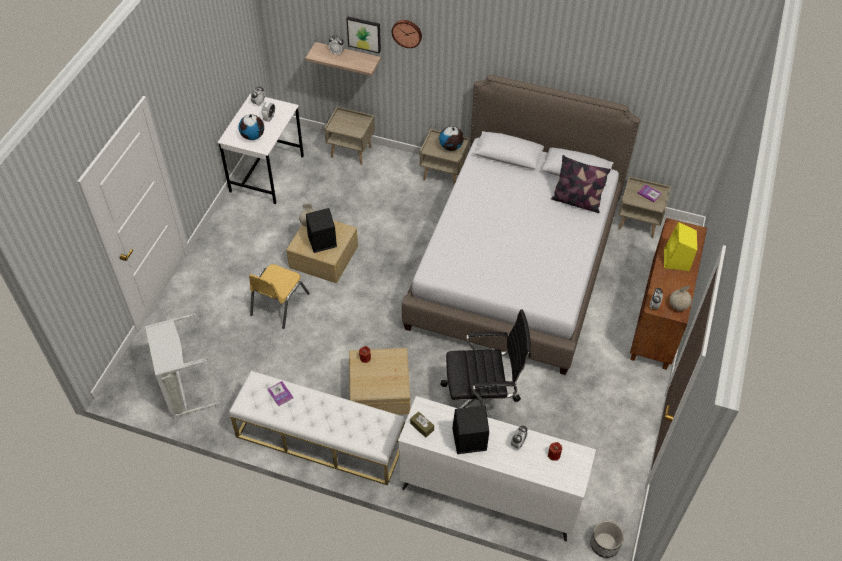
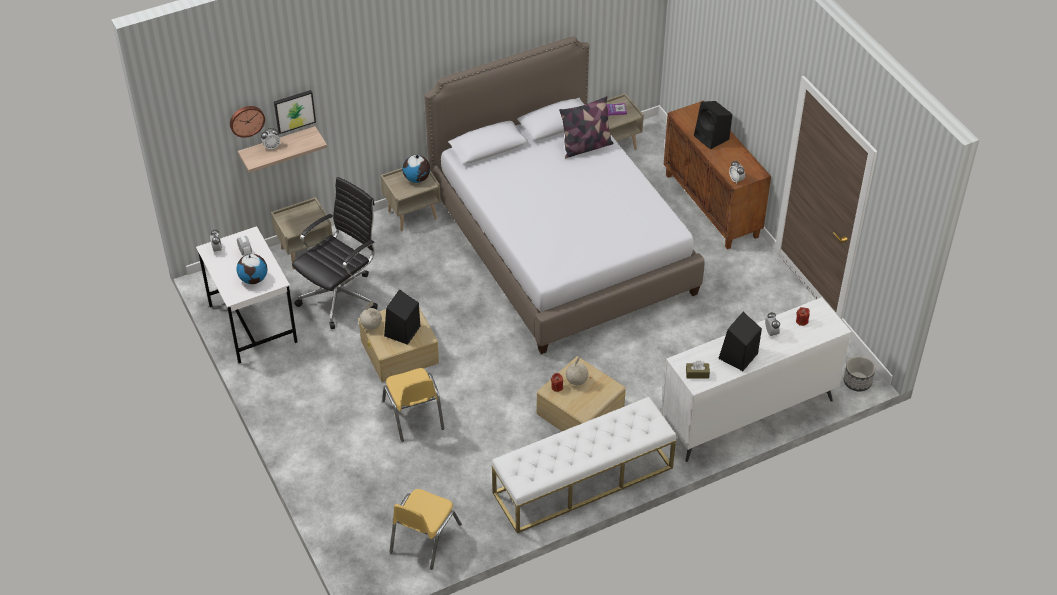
camera: 45 degrees left, 5 degrees down
grey laundry basket [145,314,220,418] -> yellow chair [390,489,462,570]
book [268,381,293,406] -> none
wall clock [392,20,422,48] -> wall clock moved to [230,106,265,138]
black office chair [440,310,531,418] -> black office chair moved to [292,177,378,329]
yellow speaker [664,222,697,271] -> black speaker [694,101,732,149]
globe [670,285,692,311] -> globe moved to [566,355,588,385]

